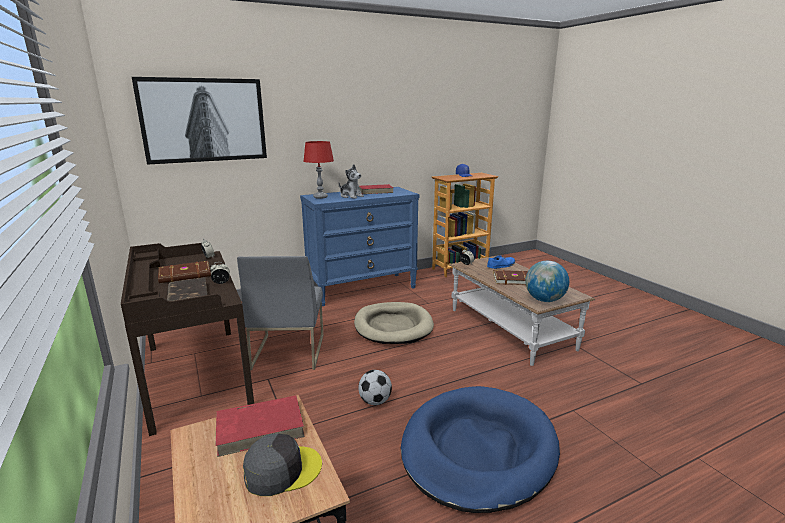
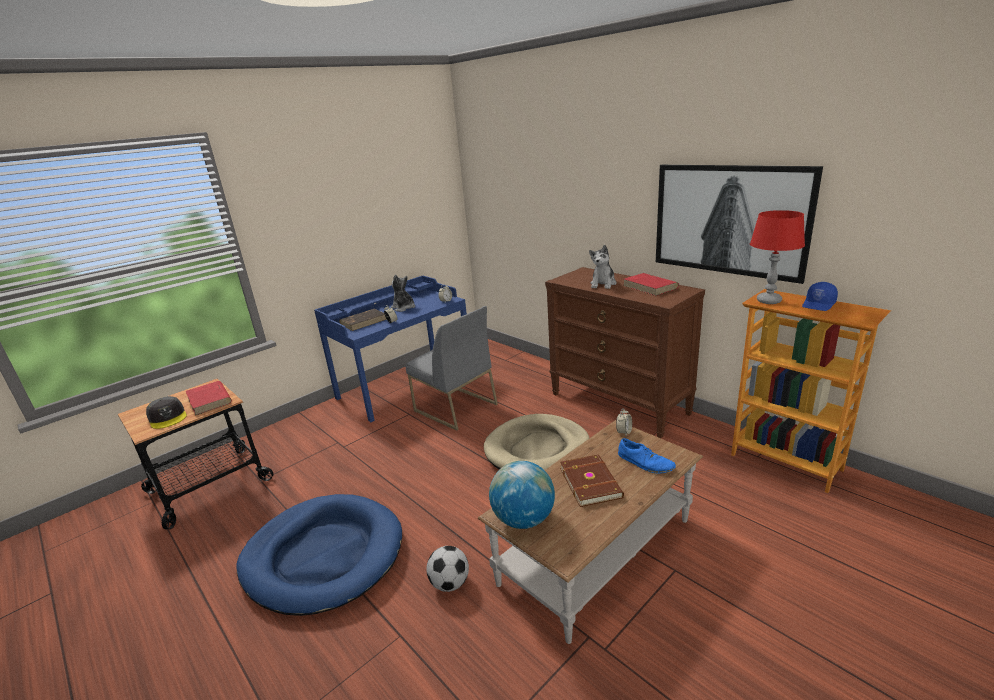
camera: 75 degrees right, 5 degrees up
brown desk [121,243,254,436] -> blue desk [314,276,467,422]
picture [132,77,267,165] -> picture moved to [656,165,823,284]
brown book [158,261,211,283] -> plush toy [391,274,415,312]
grey chair [237,256,323,371] -> grey chair turned 120 degrees counterclockwise [406,306,498,430]
blue dresser [300,187,419,306] -> brown dresser [545,267,705,438]
red table lamp [303,141,334,199] -> red table lamp moved to [750,210,805,304]
football [358,370,392,405] -> football moved to [426,546,469,592]

